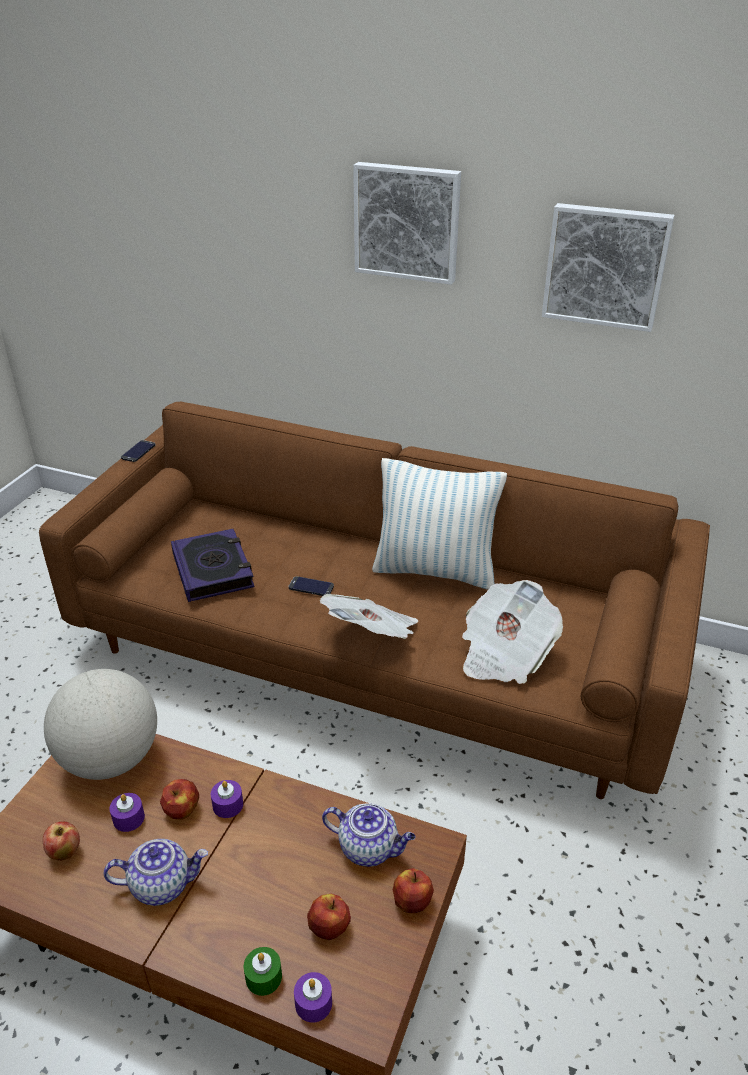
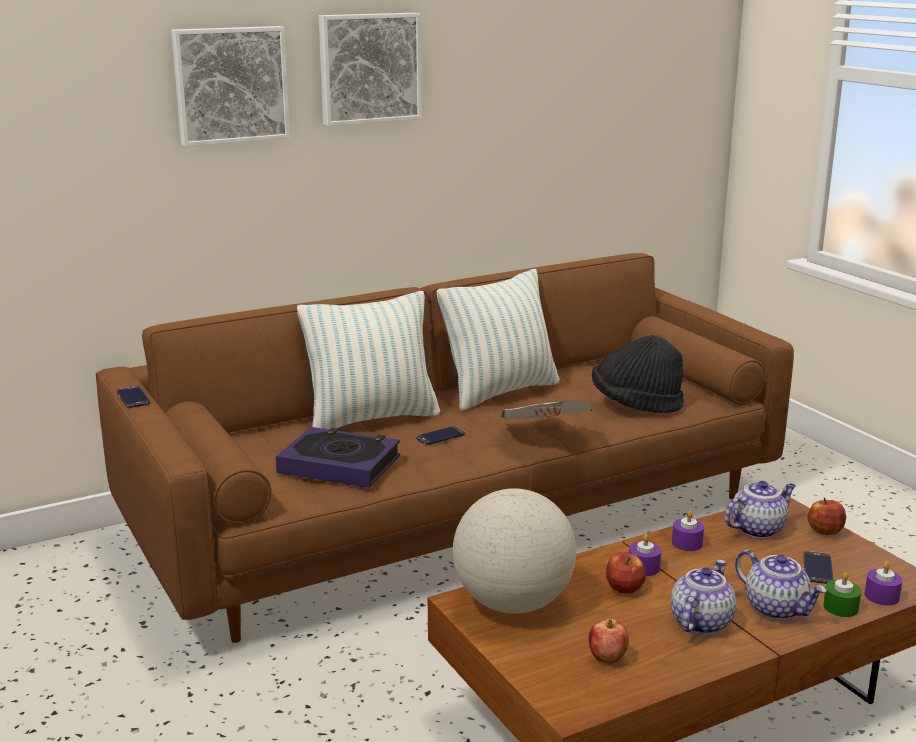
camera: 50 degrees left, 15 degrees down
purple candle [109,793,145,832] -> purple candle moved to [672,511,704,551]
apple [307,894,351,940] -> phone [803,551,834,584]
newspaper [462,580,563,684] -> black hat [592,335,684,413]
picture [542,203,675,332] -> picture moved to [171,26,290,147]
none -> pillow [297,291,440,430]
none -> teapot [735,550,827,620]

